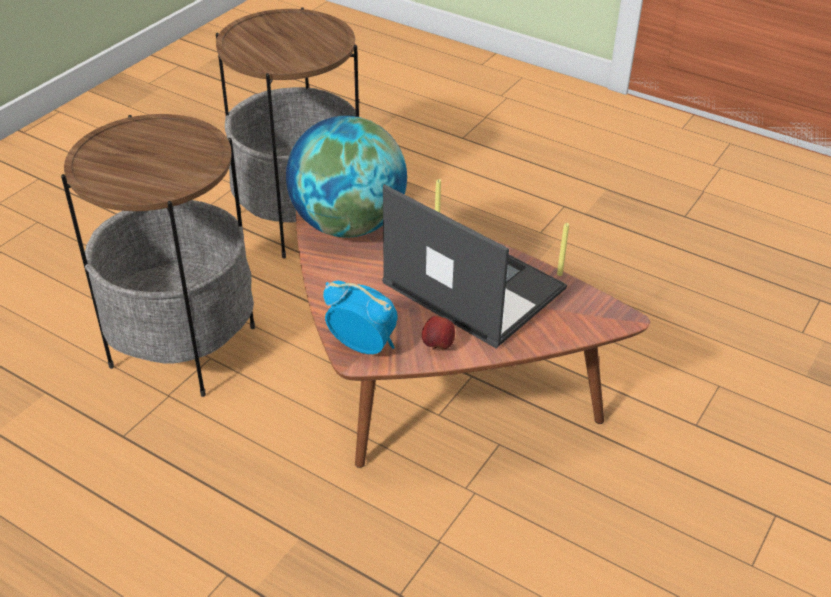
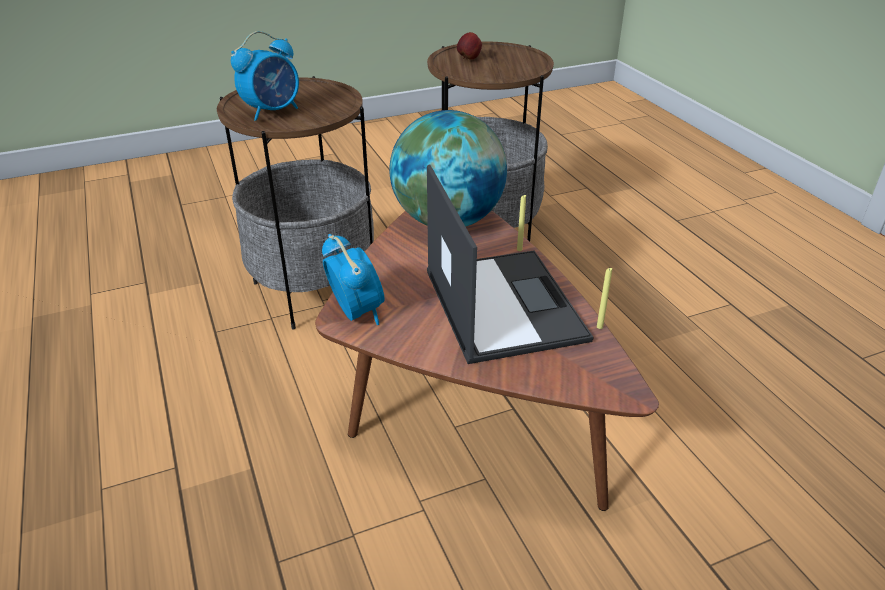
camera: 35 degrees right, 5 degrees down
apple [422,316,455,350] -> apple moved to [457,32,482,59]
none -> alarm clock [231,31,299,121]

